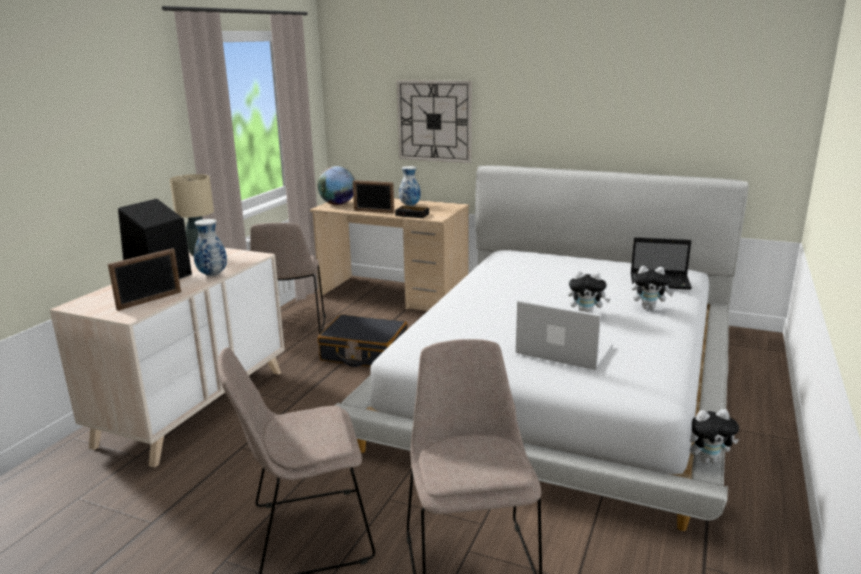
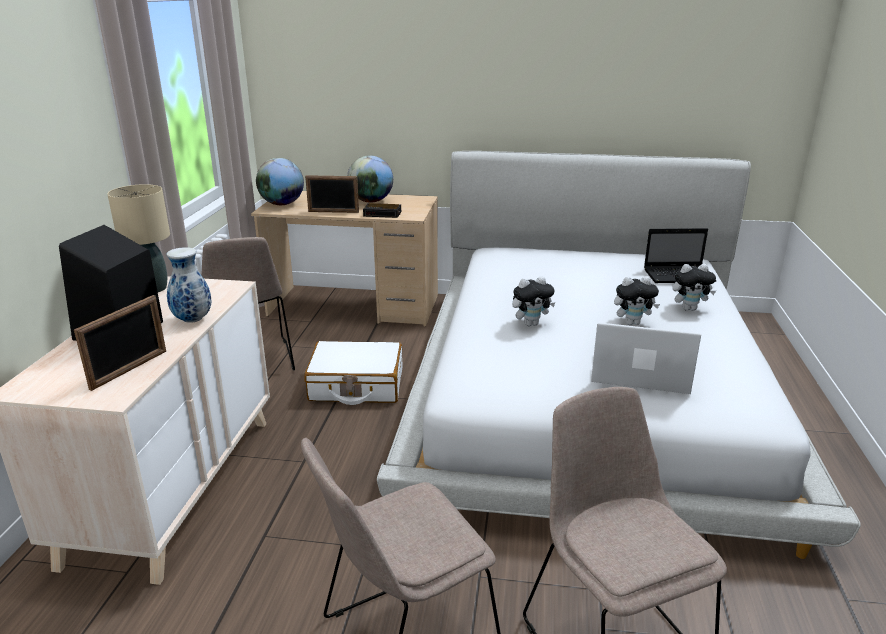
camera: 15 degrees left, 5 degrees up
black suitcase [318,314,408,367] -> white suitcase [304,341,402,405]
wall clock [396,80,472,163] -> none
vase [399,166,421,206] -> globe [347,155,393,203]
plush toy [690,409,739,463] -> plush toy moved to [512,276,556,326]

